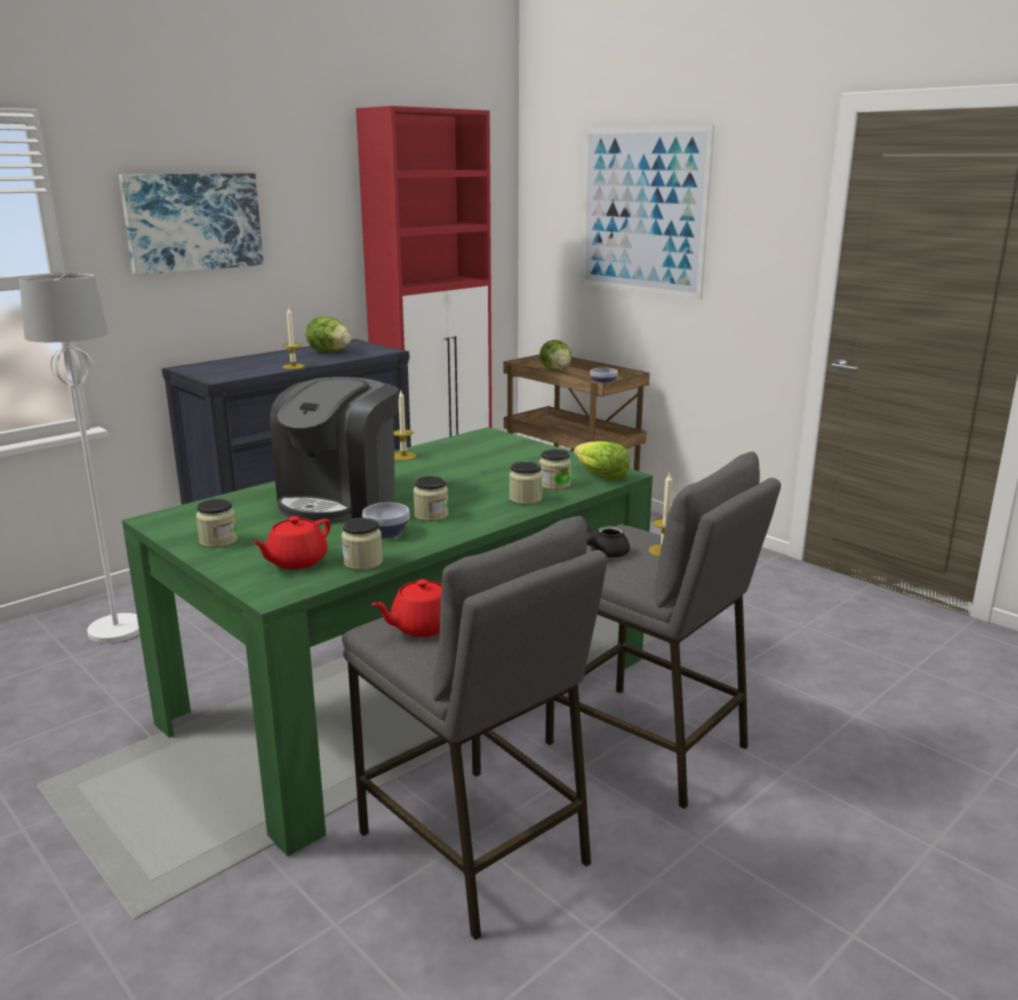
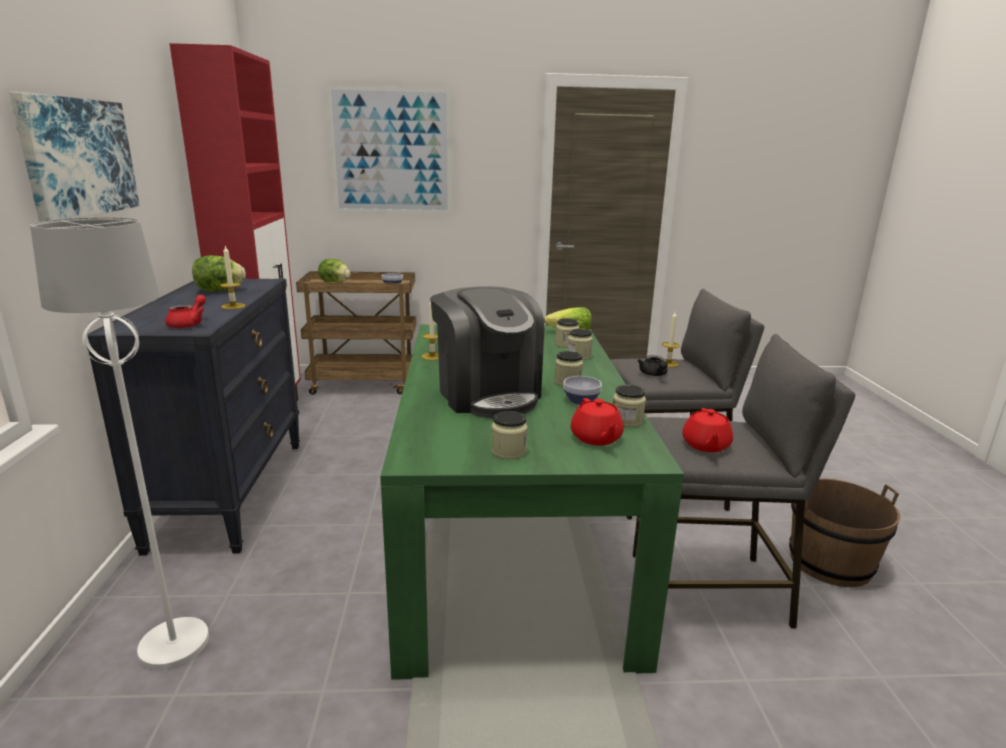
camera: 50 degrees left, 0 degrees up
none -> red teapot [165,295,206,328]
none -> brown bucket [789,478,900,587]

